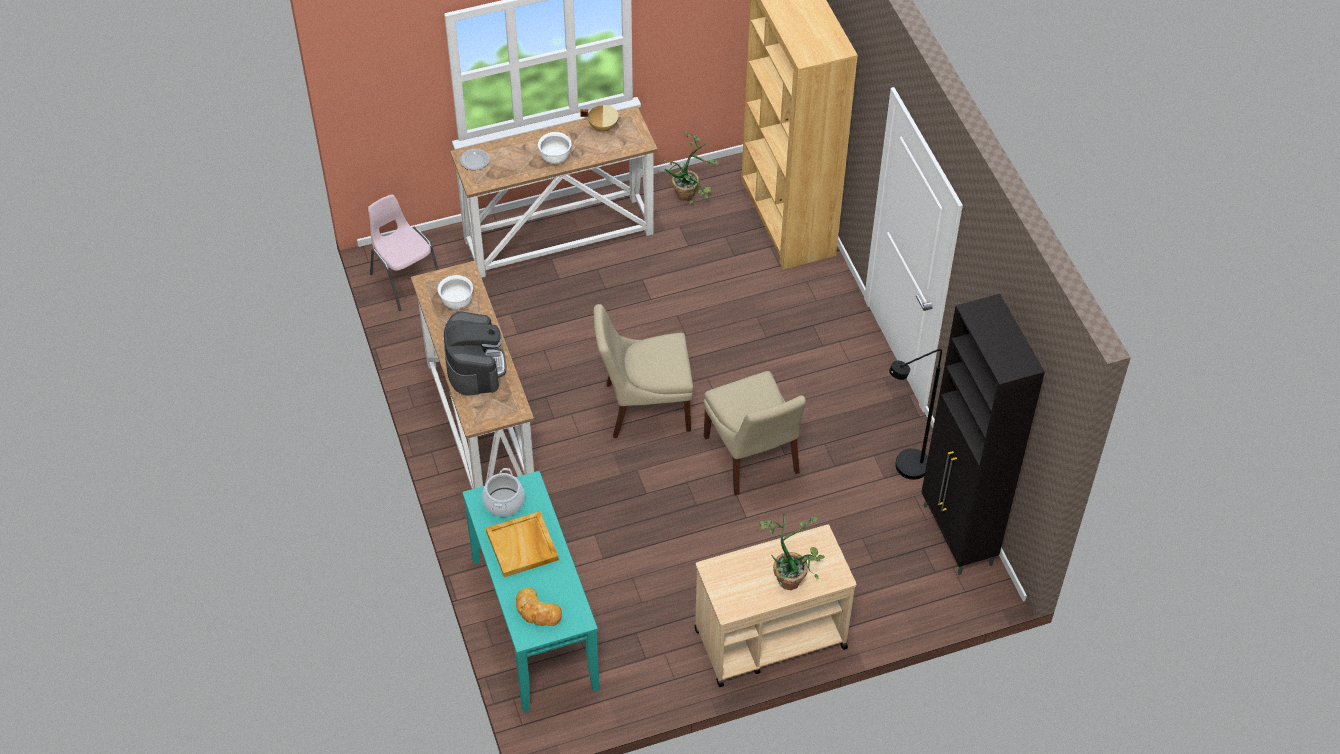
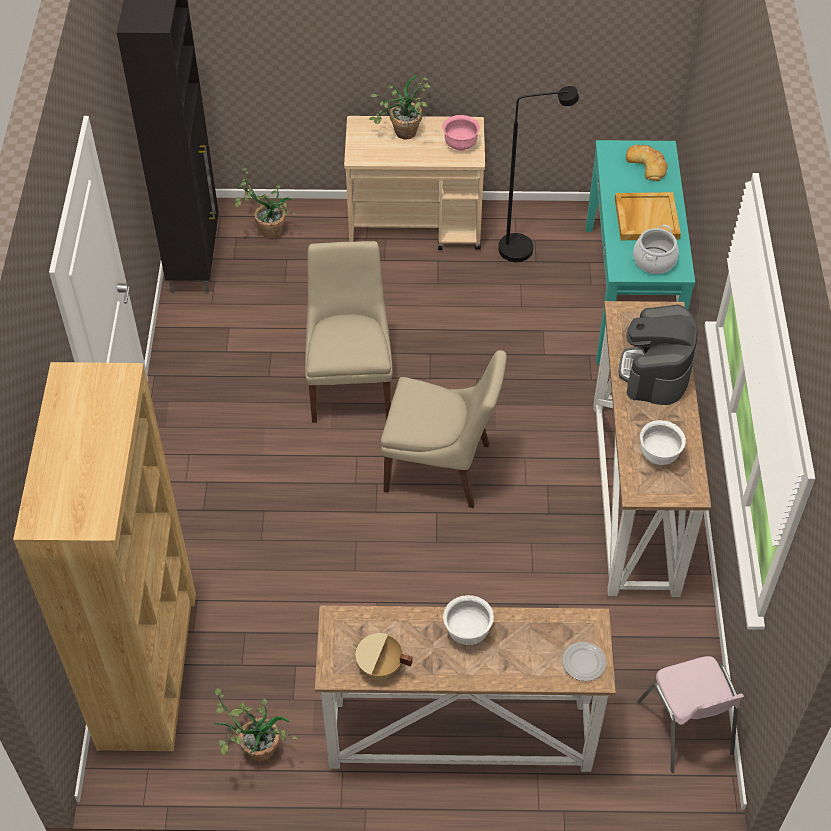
camera: 160 degrees left, 0 degrees up
black floor lamp [889,349,942,480] -> black floor lamp moved to [498,86,579,262]
none -> potted plant [234,167,296,239]
none -> pink bowl [442,115,480,151]

